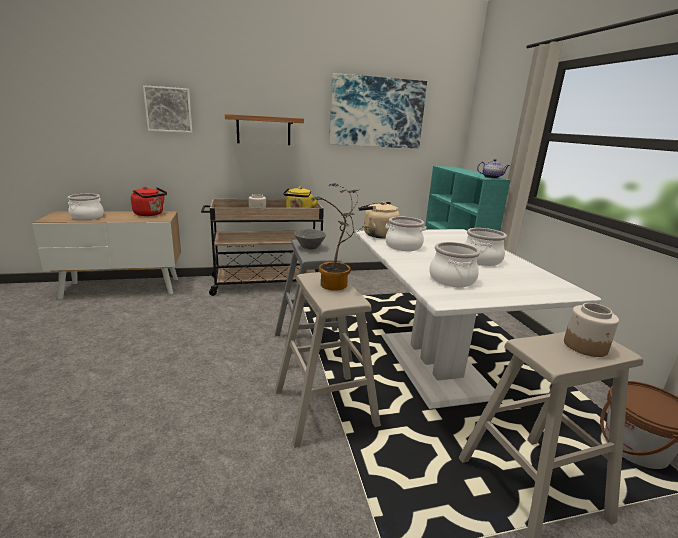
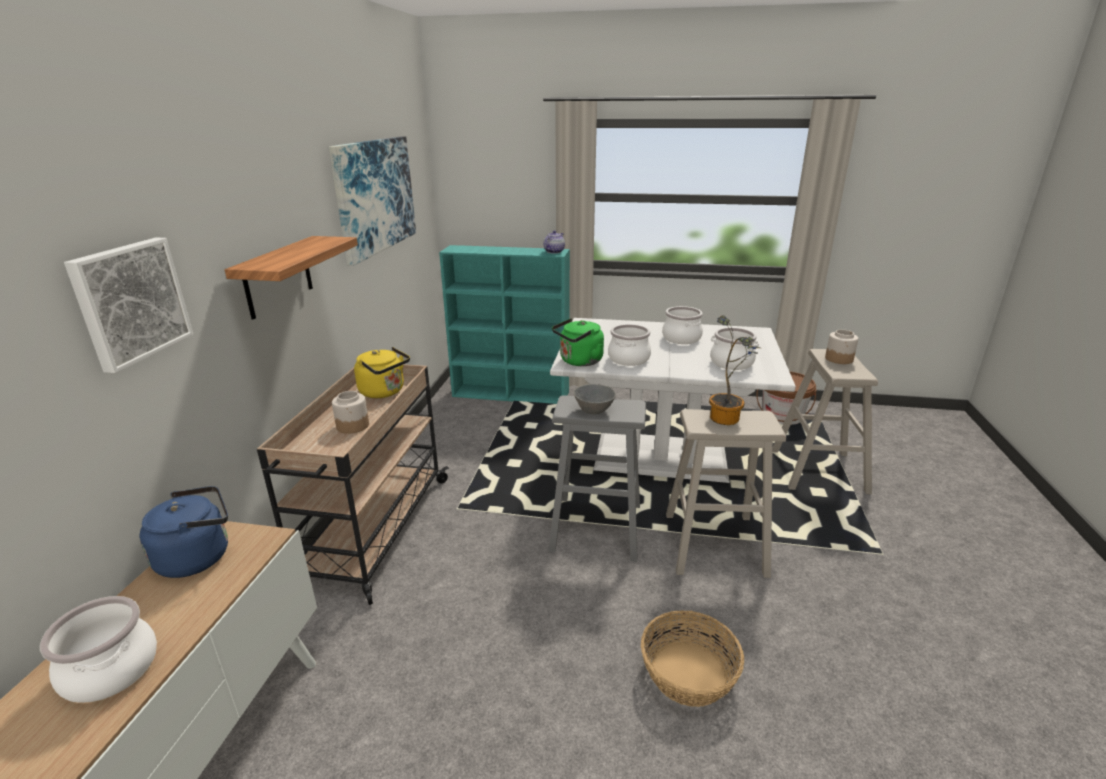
camera: 65 degrees left, 5 degrees up
red kettle [131,187,167,216] -> blue kettle [140,486,228,578]
beige kettle [358,202,400,239] -> green kettle [552,318,604,366]
none -> basket [641,610,744,707]

